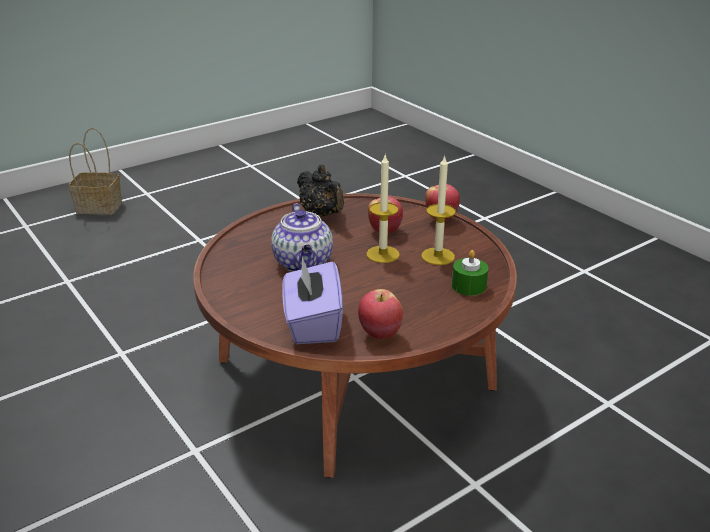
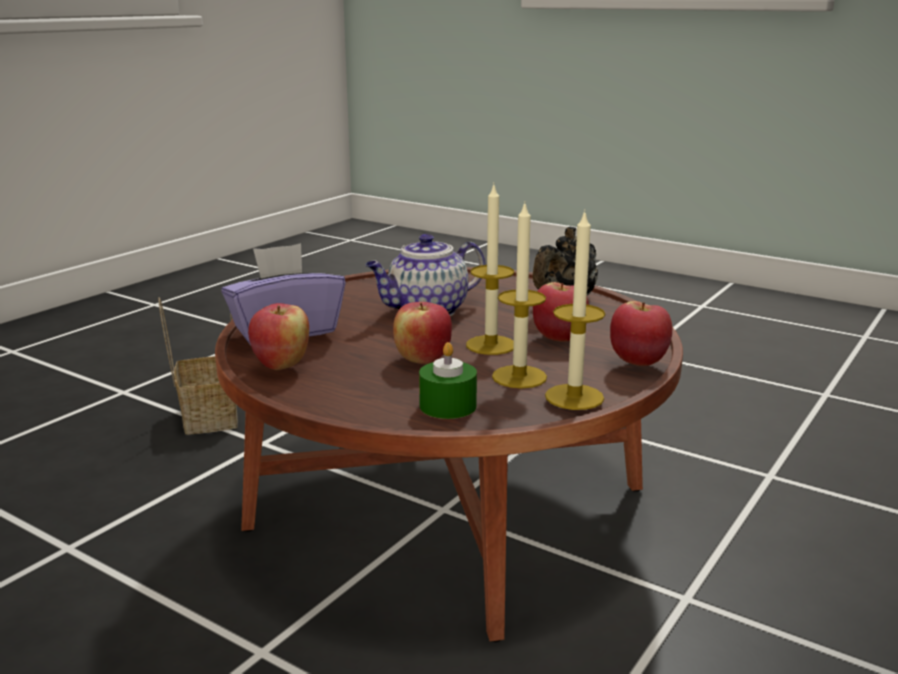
camera: 70 degrees right, 10 degrees down
basket [69,128,122,215] -> basket moved to [158,298,238,435]
none -> apple [393,302,452,364]
none -> candle [545,210,605,410]

